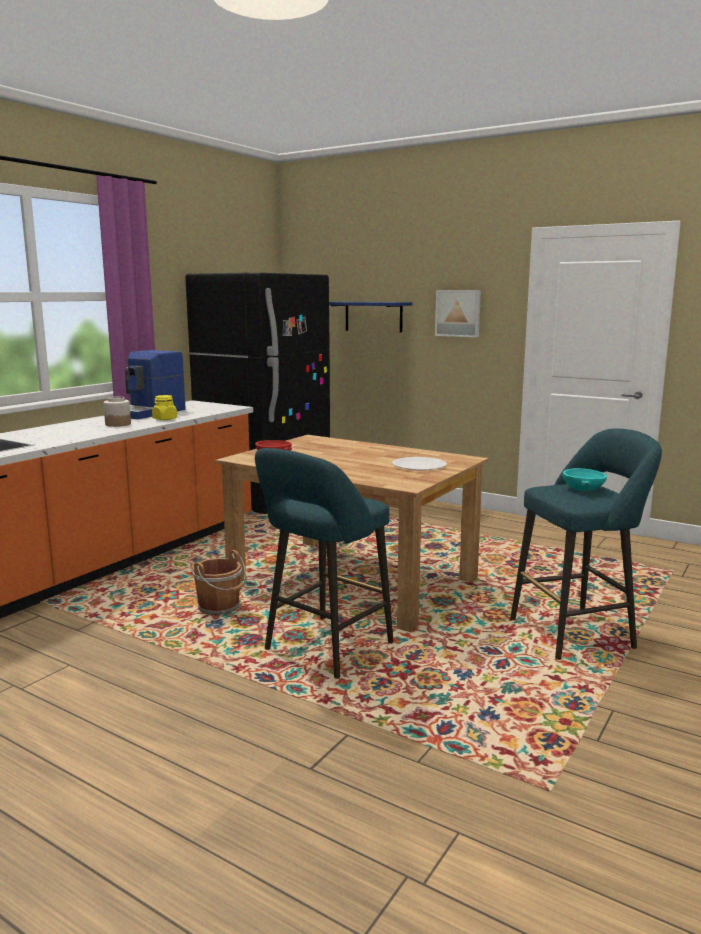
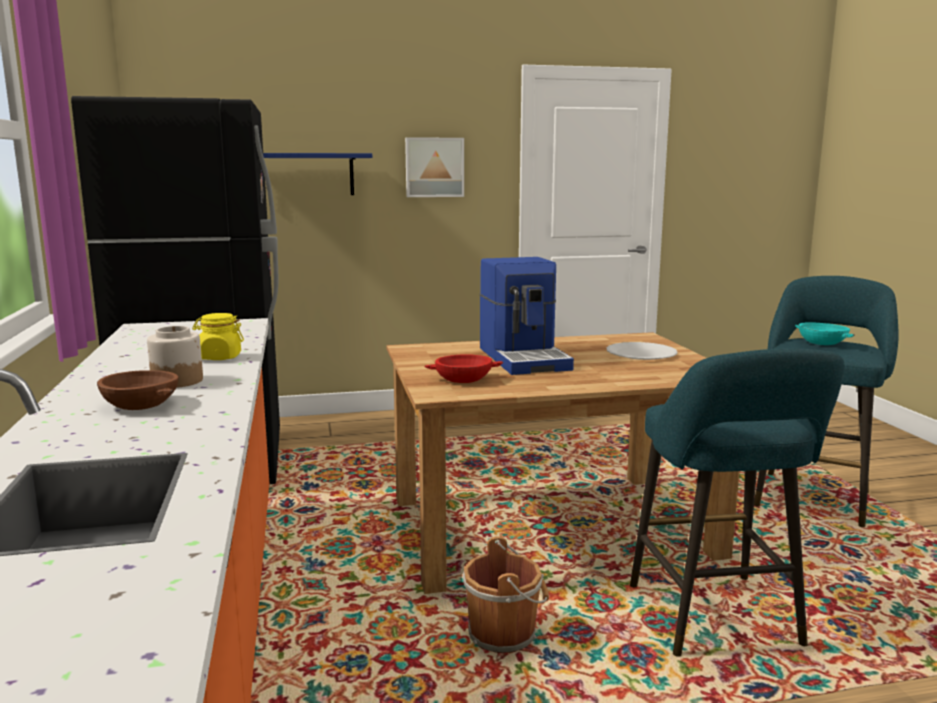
camera: 45 degrees left, 0 degrees up
coffee machine [125,350,186,419] -> coffee machine moved to [480,257,574,375]
none -> brown bowl [97,370,178,410]

